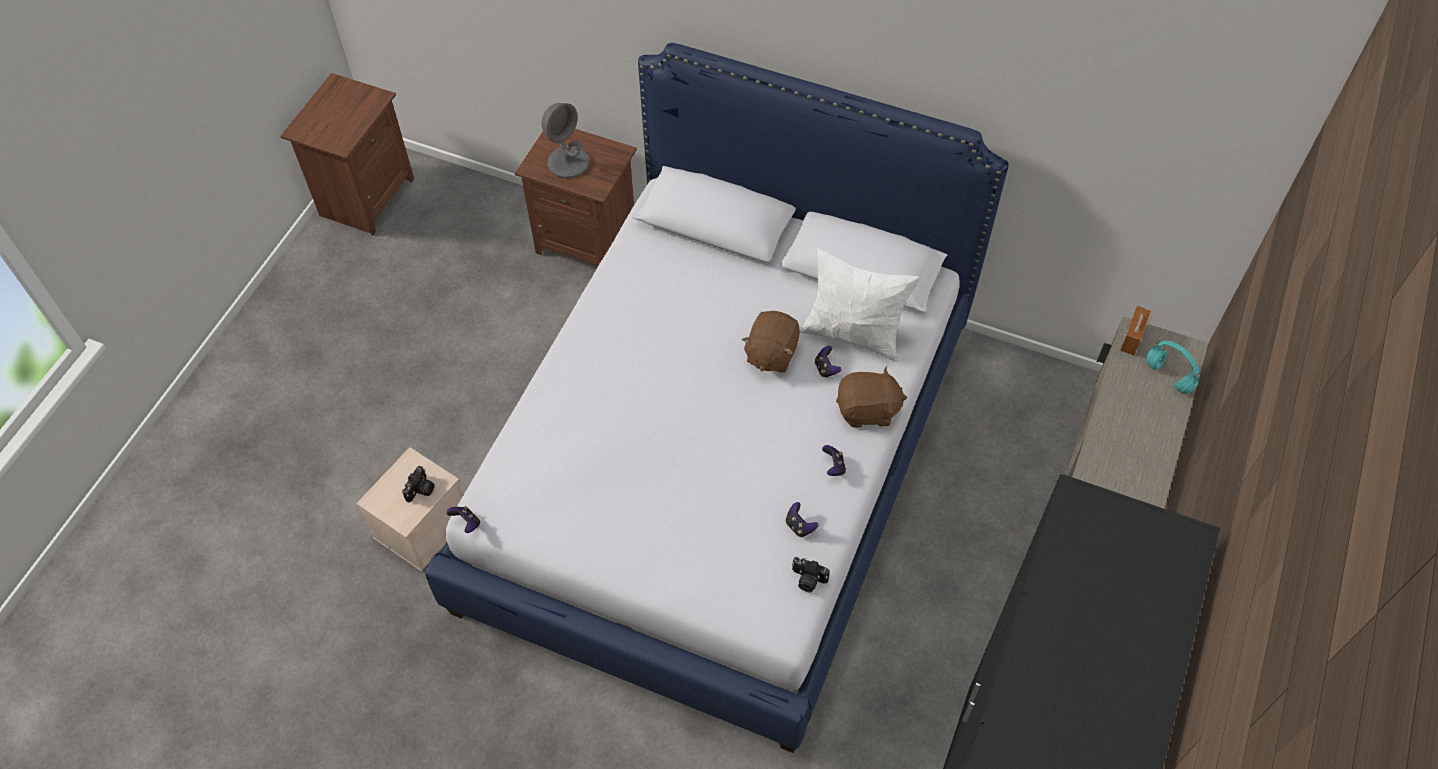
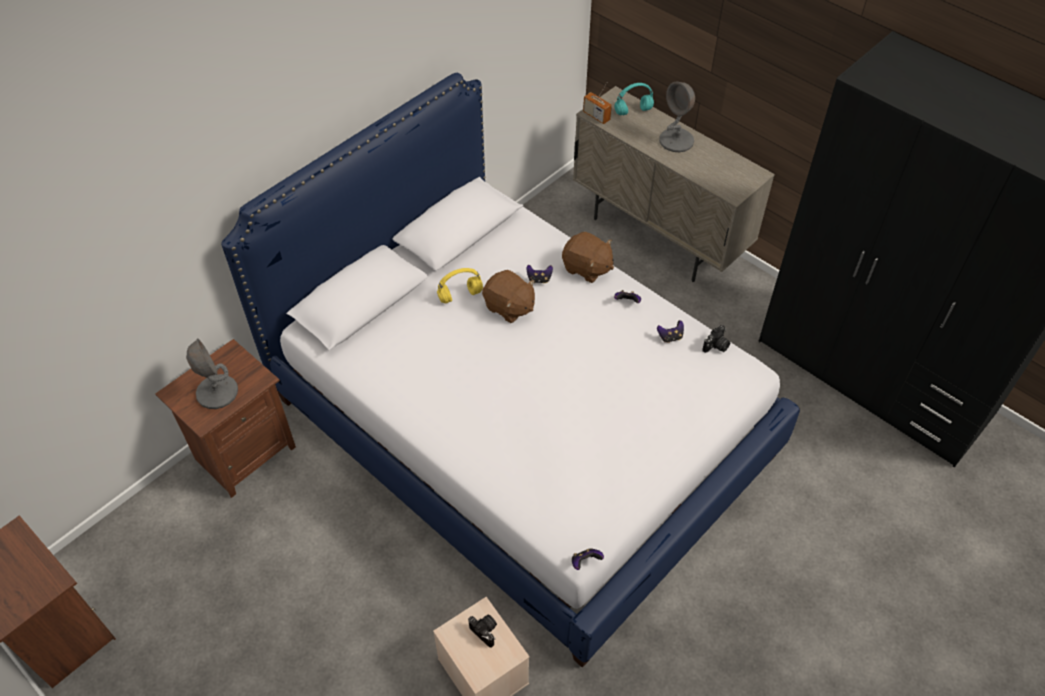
camera: 70 degrees left, 5 degrees down
white pillow [800,248,920,362] -> none
brown plush toy [836,366,907,428] -> brown plush toy turned 105 degrees clockwise [562,232,614,283]
none -> yellow headphones [437,268,483,303]
none -> grey table lamp [659,82,695,152]

